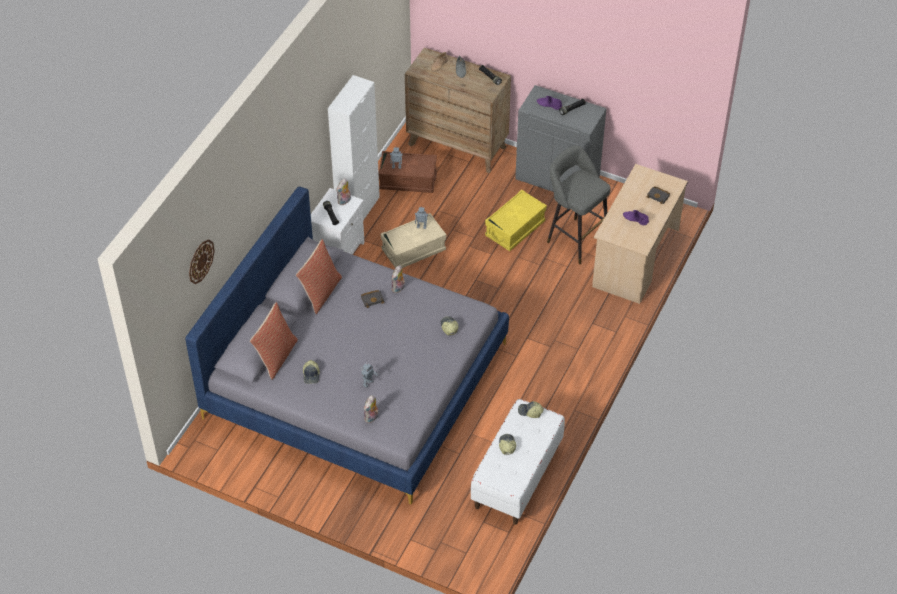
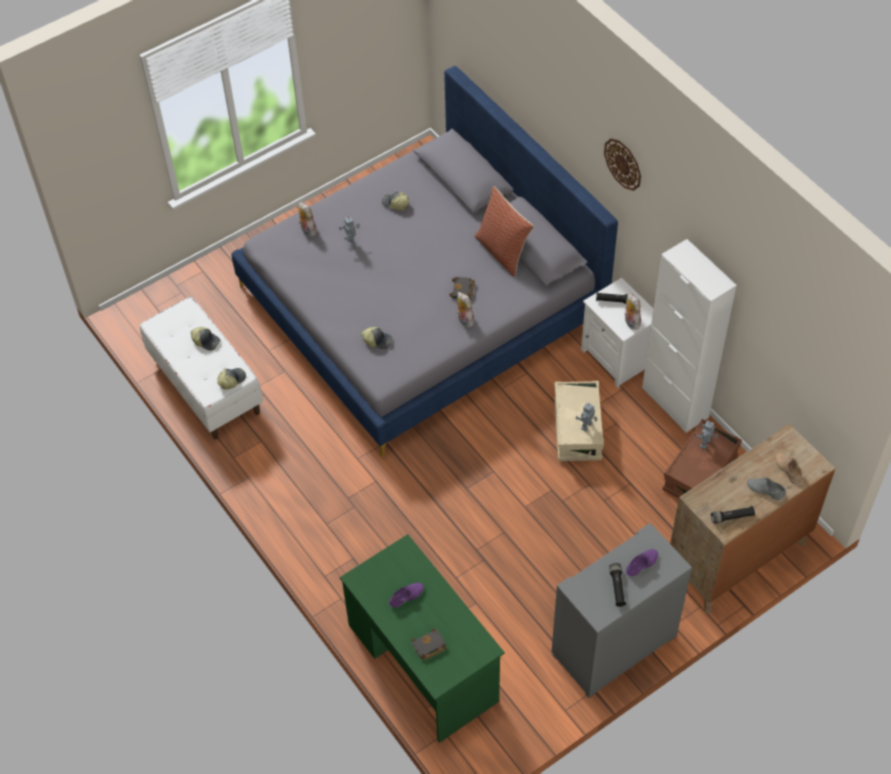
camera: 120 degrees right, 5 degrees up
wall clock [189,239,215,284] -> wall clock moved to [604,138,641,191]
pillow [250,302,298,380] -> none
yellow storage box [485,190,547,251] -> none
grey stool [547,145,611,264] -> none
beige desk [592,164,688,304] -> green desk [340,534,505,743]

